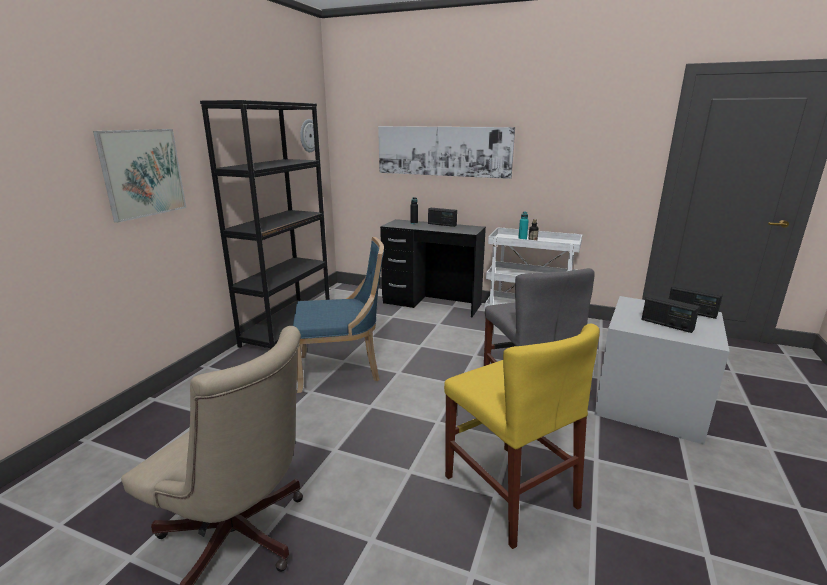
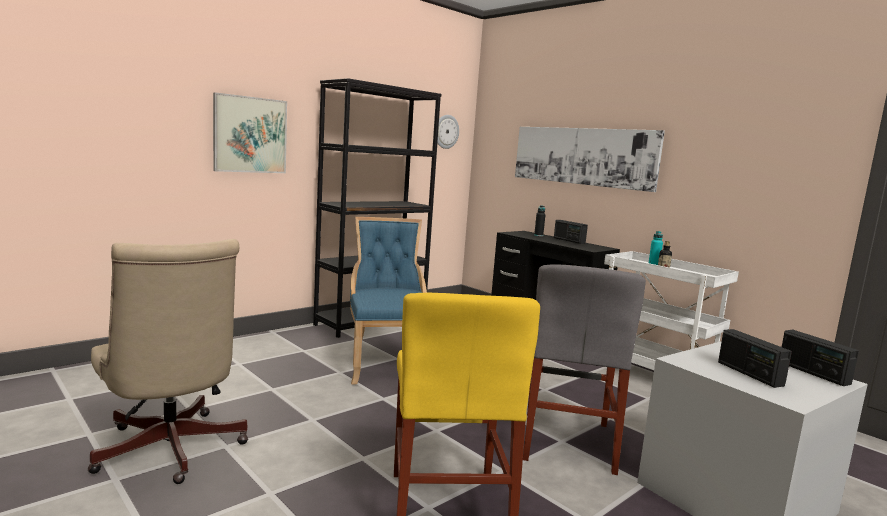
camera: 25 degrees right, 10 degrees down
blue chair [293,237,384,393] -> blue chair turned 120 degrees counterclockwise [350,217,427,385]

